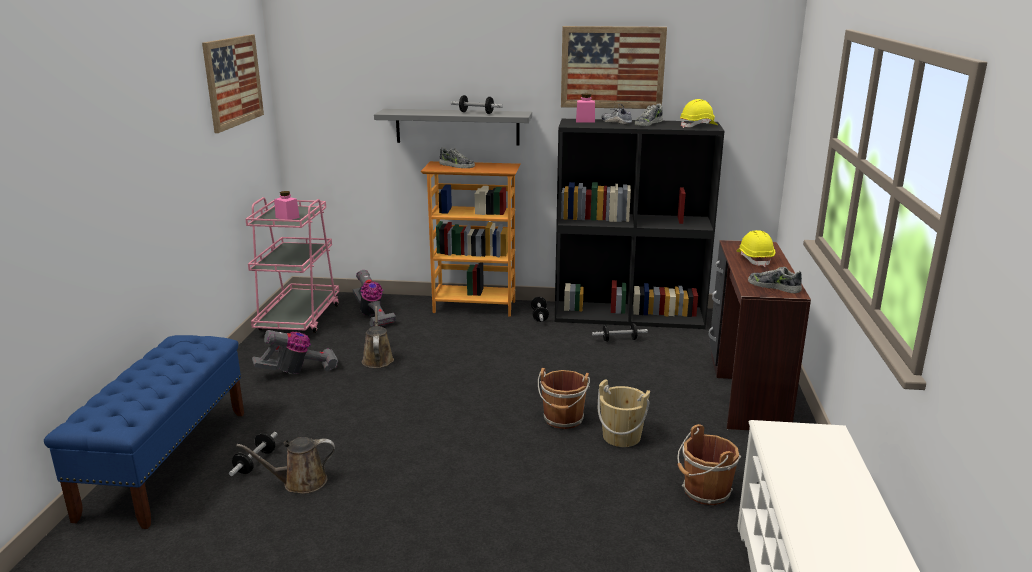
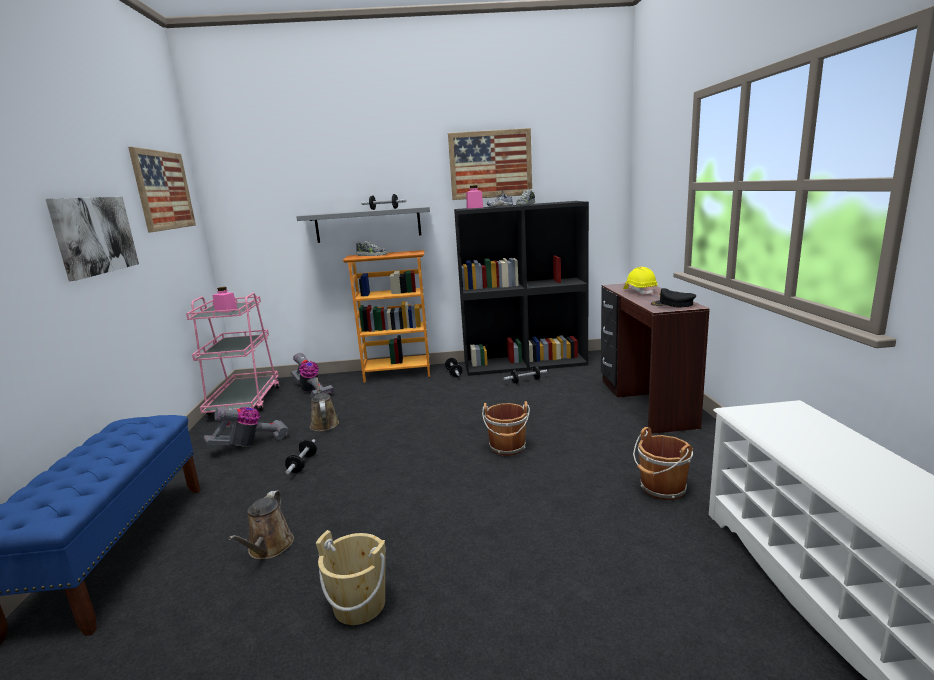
camera: 10 degrees left, 5 degrees down
dumbbell [229,432,278,476] -> dumbbell moved to [285,439,317,474]
brown watering can [236,437,335,494] -> brown watering can turned 60 degrees counterclockwise [228,491,294,559]
beige bucket [598,379,650,447] -> beige bucket moved to [316,530,386,625]
yellow hard hat [680,99,718,128] -> none
shoe [748,267,802,293] -> black cap [651,288,696,308]
none -> picture [46,197,139,281]

